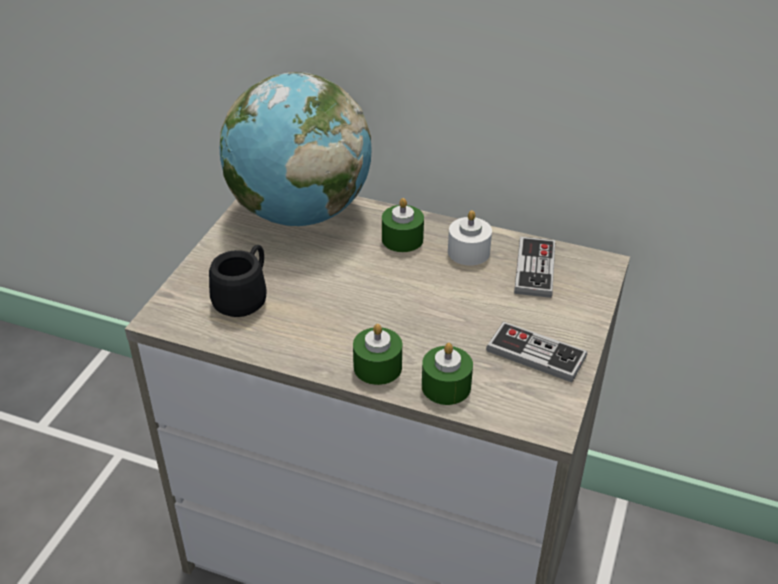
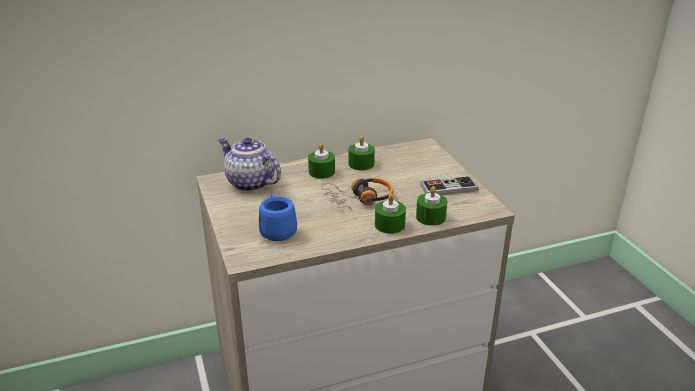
camera: 40 degrees left, 10 degrees down
black mug [209,245,267,317] -> blue mug [259,193,297,241]
globe [220,72,372,226] -> teapot [218,138,281,192]
white candle [448,210,492,266] -> green candle [349,136,375,170]
game controller [514,237,555,298] -> none
none -> headphones [321,178,393,211]

